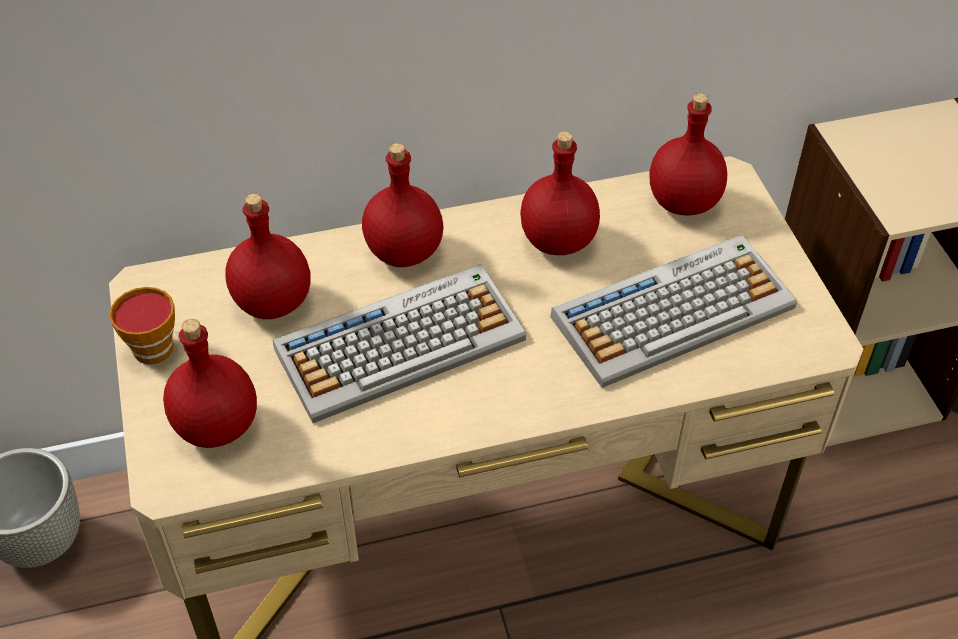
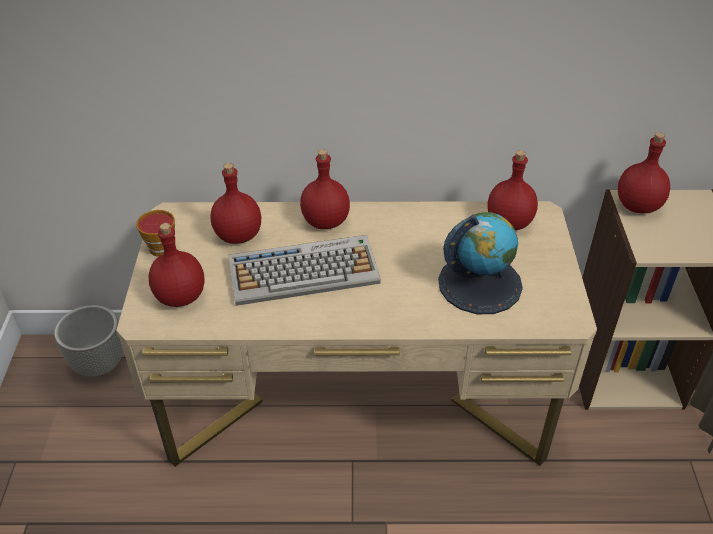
camera: 15 degrees right, 5 degrees down
red bottle [520,131,600,255] -> red bottle moved to [618,132,670,213]
keyboard [551,235,797,388] -> globe [438,212,523,314]

